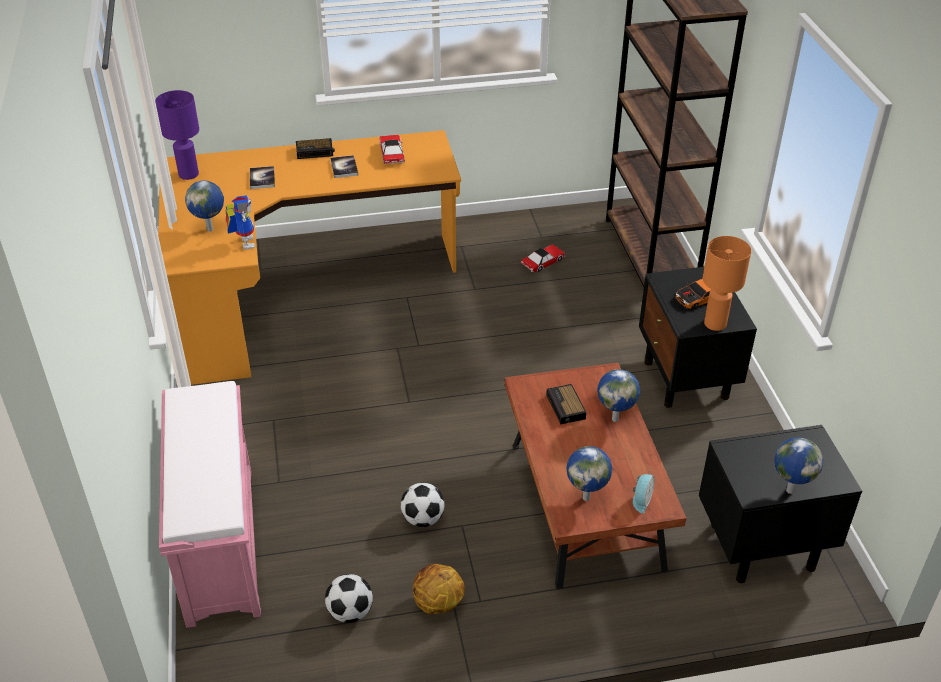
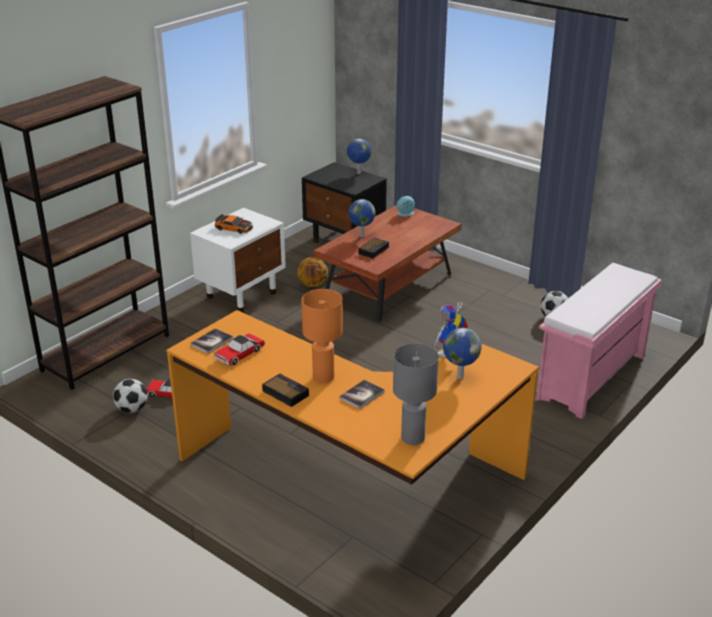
camera: 130 degrees left, 10 degrees down
purple table lamp [155,90,199,180] -> grey table lamp [393,343,439,445]
book [330,155,358,178] -> book moved to [190,328,233,354]
football [401,483,445,527] -> football moved to [113,379,148,413]
basketball [413,564,465,615] -> basketball moved to [297,257,328,287]
globe [566,446,612,501] -> none
black nightstand [639,267,757,408] -> white nightstand [190,208,286,313]
orange table lamp [703,236,751,331] -> orange table lamp moved to [302,289,343,383]

